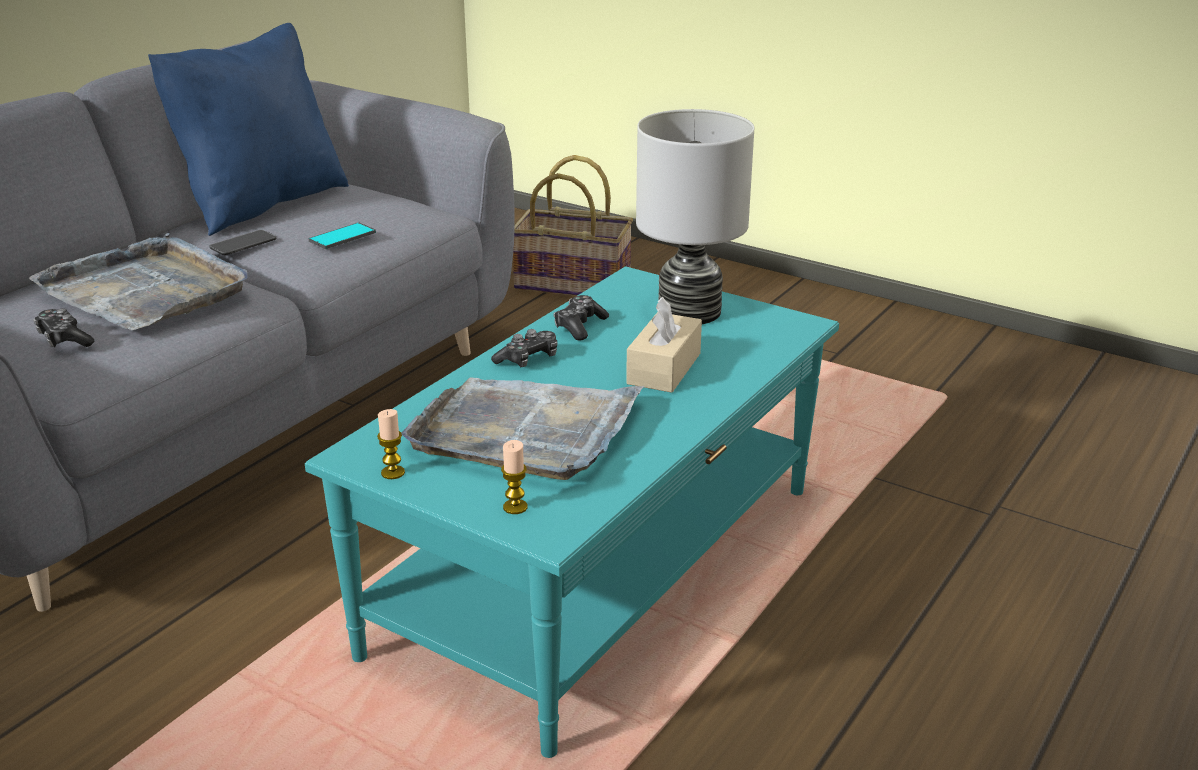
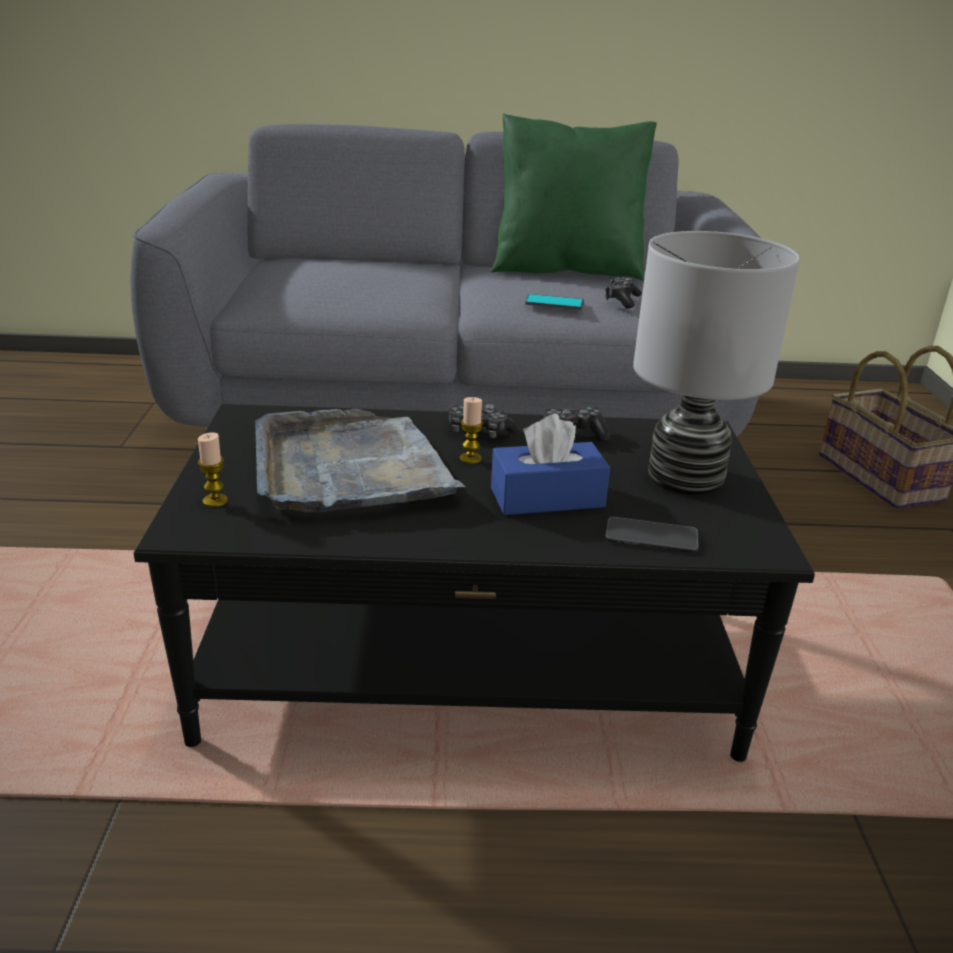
camera: 55 degrees right, 0 degrees up
grey tray [29,233,247,330] -> none
game controller [33,308,95,348] -> game controller moved to [605,277,642,308]
blue pillow [148,23,349,236] -> green pillow [491,113,657,281]
phone [209,230,276,255] -> phone moved to [605,517,699,553]
turquoise coffee table [305,266,839,758] -> black coffee table [134,404,815,762]
candle [377,409,405,479] -> candle moved to [460,397,483,464]
beige tissue box [626,297,702,393] -> blue tissue box [491,414,610,515]

